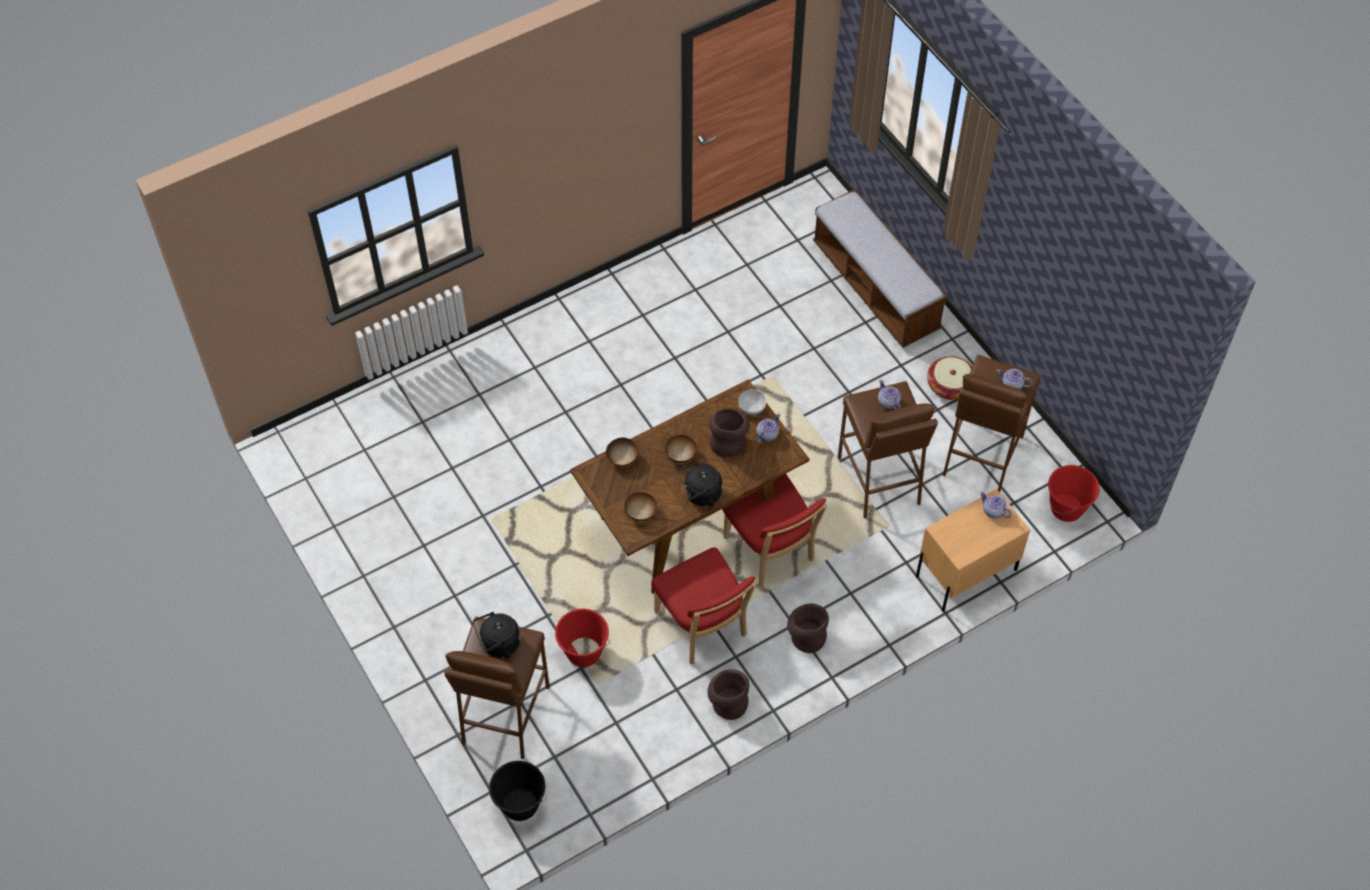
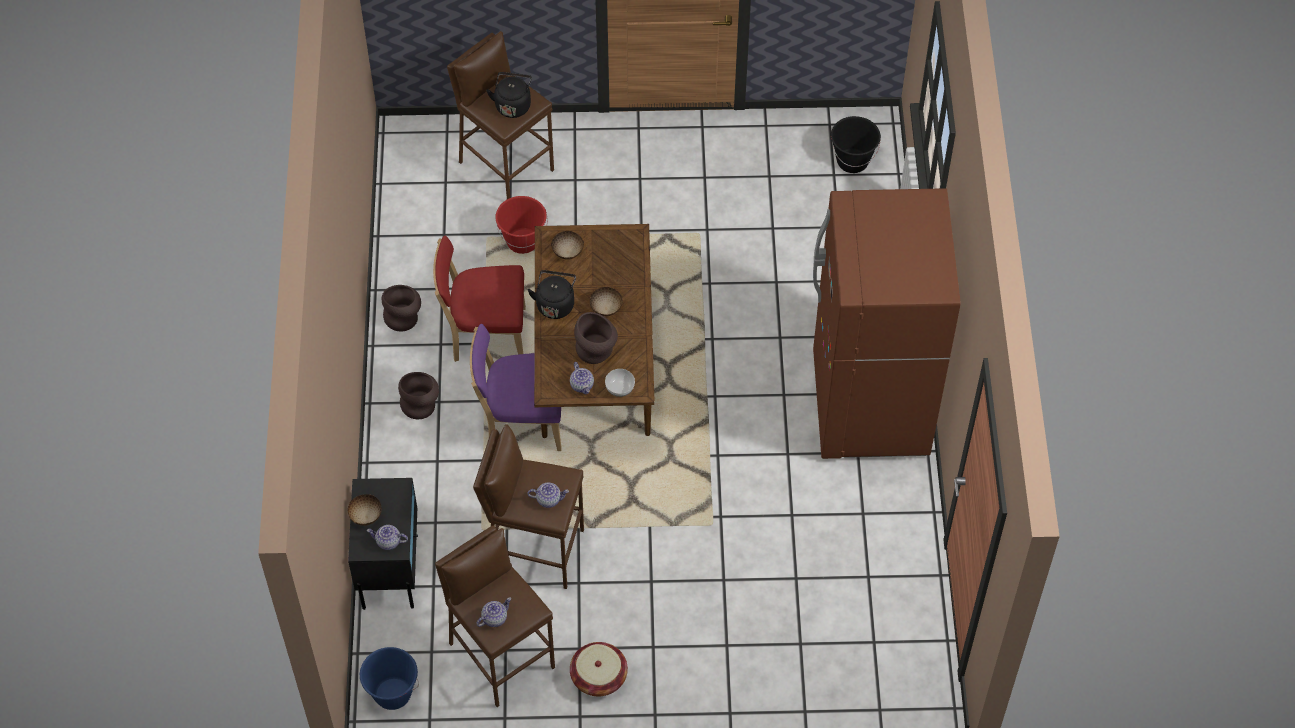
camera: 120 degrees right, 0 degrees up
black bucket [489,761,547,821] -> black bucket moved to [831,116,881,173]
bowl [606,437,639,467] -> bowl moved to [348,494,382,526]
red chair [722,474,827,587] -> purple chair [470,324,562,451]
bench [813,189,947,348] -> none
beige nightstand [916,489,1030,612] -> black nightstand [348,478,418,610]
teapot [980,492,1012,518] -> teapot turned 150 degrees counterclockwise [367,525,408,550]
red bucket [1048,465,1100,522] -> blue bucket [360,647,419,710]
none -> brown fridge [813,188,960,459]

